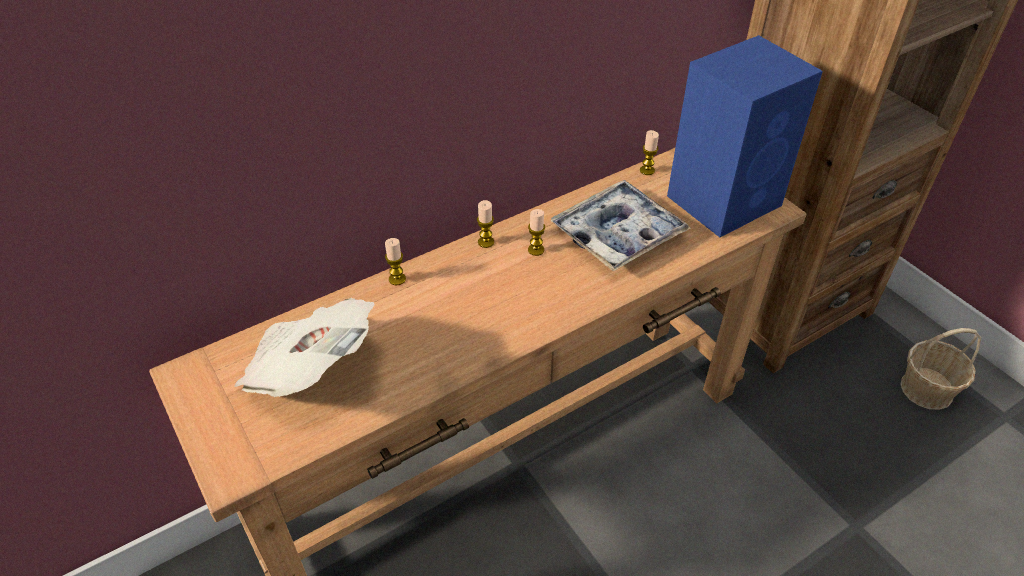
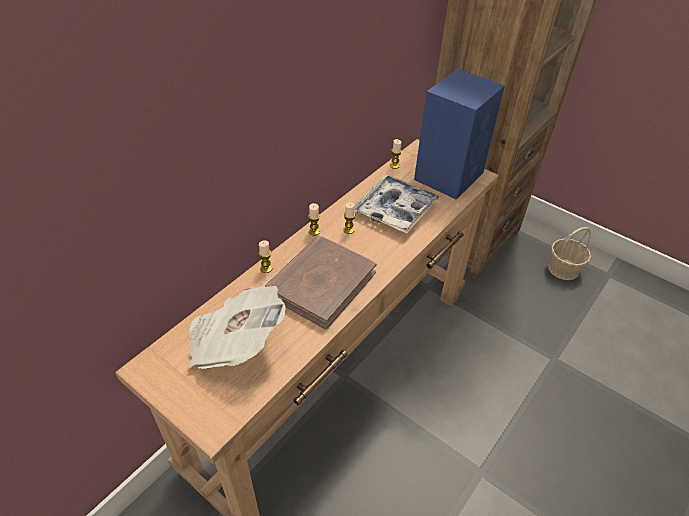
camera: 20 degrees left, 0 degrees up
none -> brown book [265,236,377,330]

